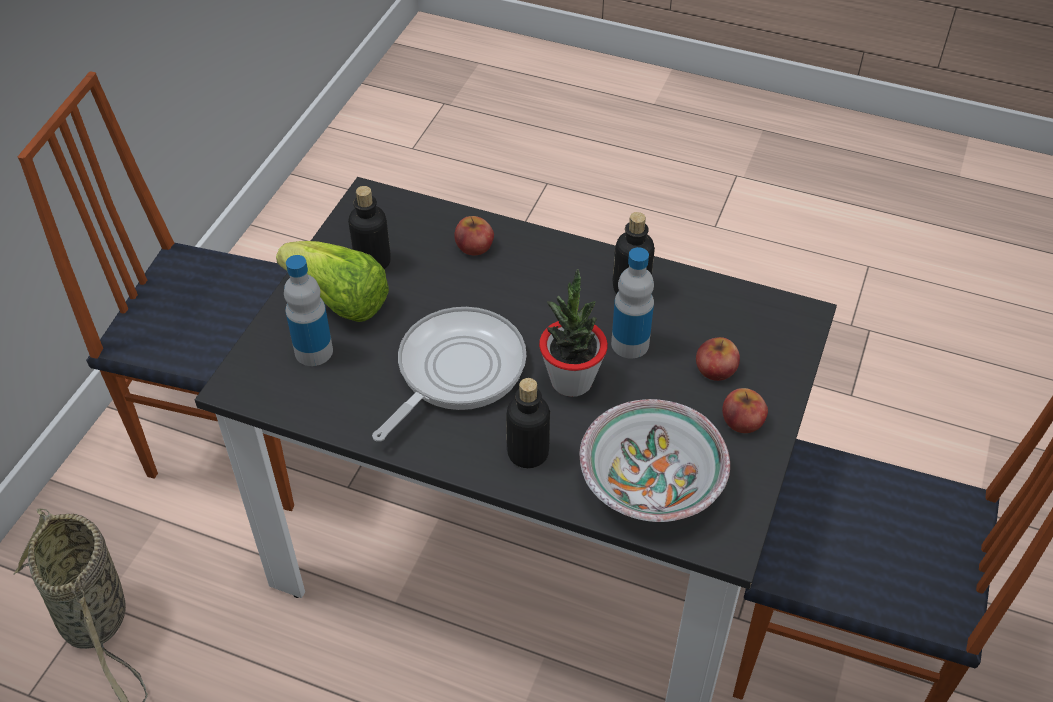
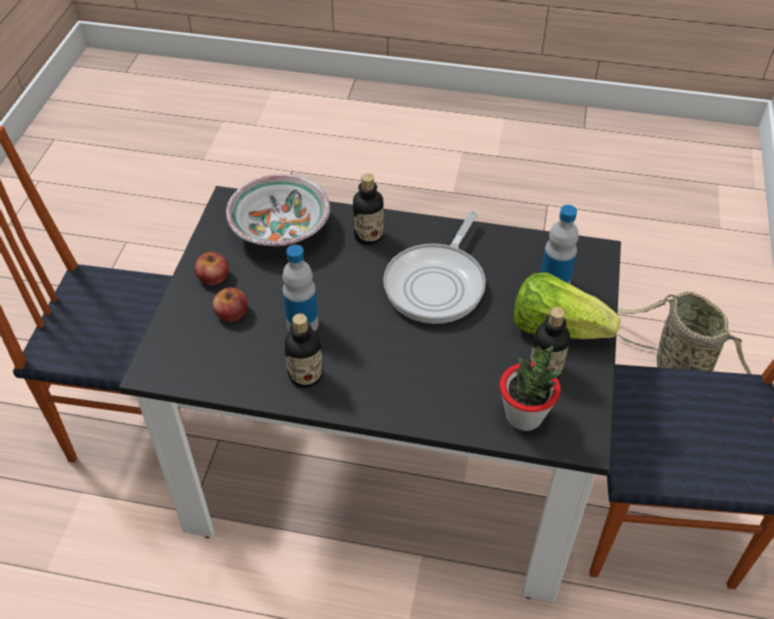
camera: 170 degrees right, 0 degrees up
apple [454,216,494,255] -> none
potted plant [539,269,608,397] -> potted plant moved to [500,346,563,431]

